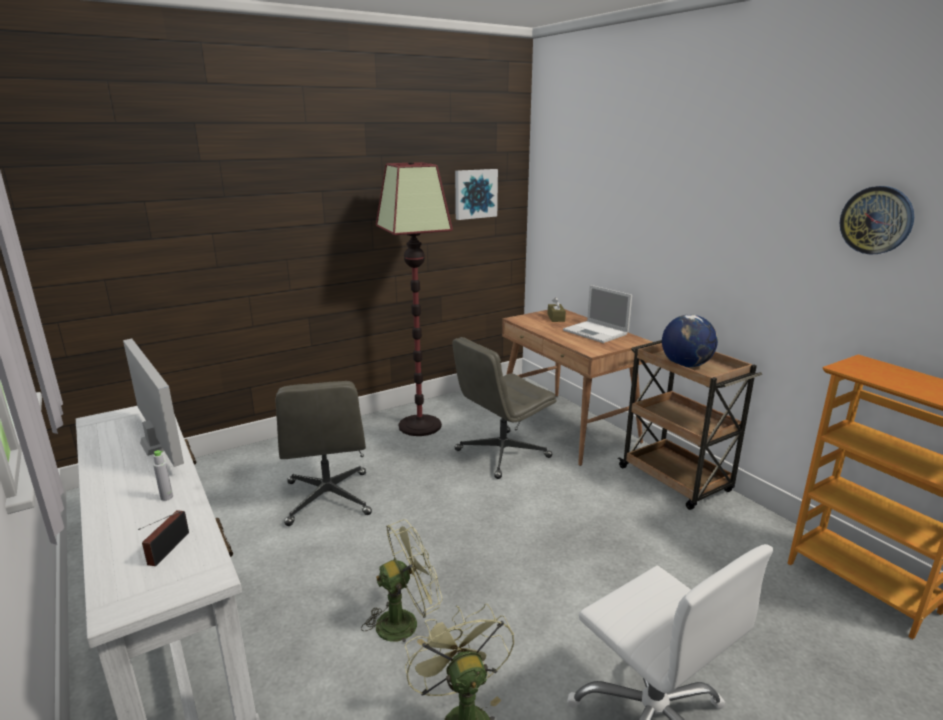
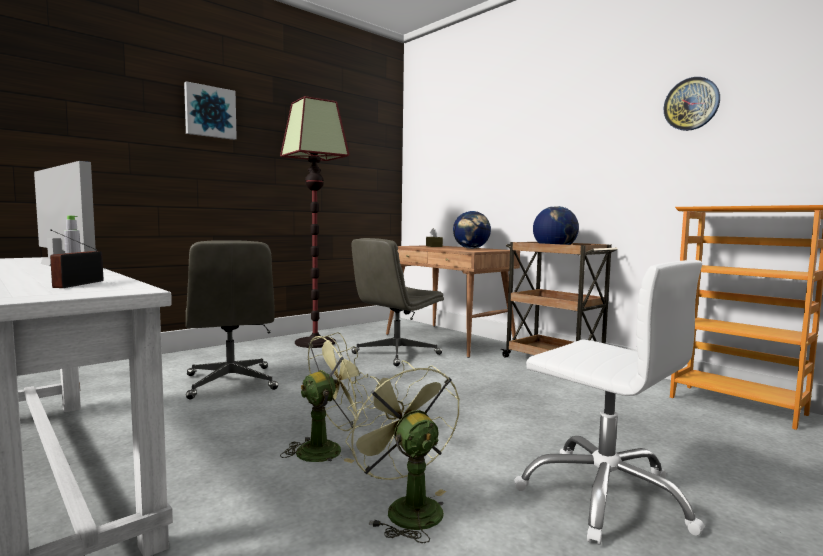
camera: 10 degrees left, 15 degrees down
picture [455,169,498,220] -> picture moved to [184,81,237,140]
laptop [563,285,632,343] -> globe [453,211,491,249]

